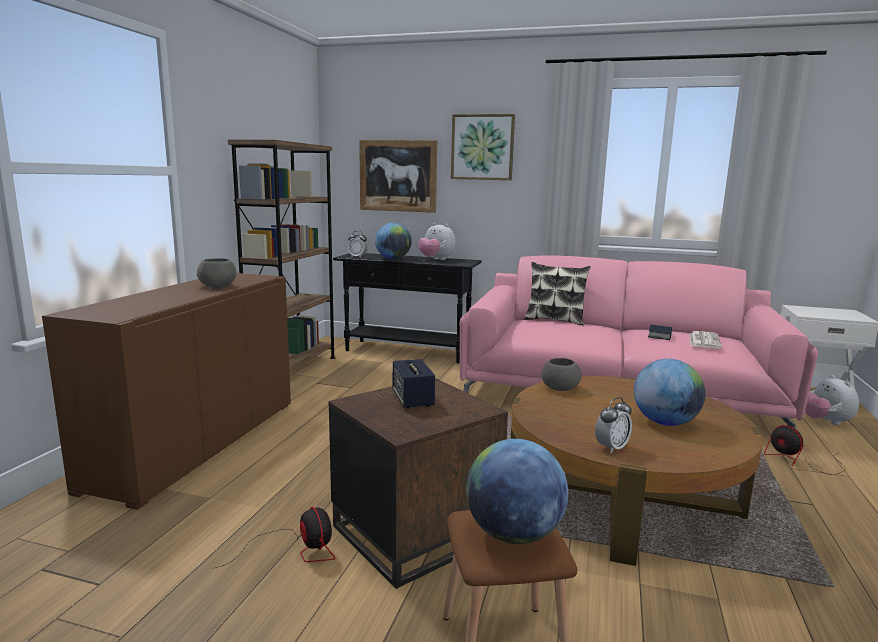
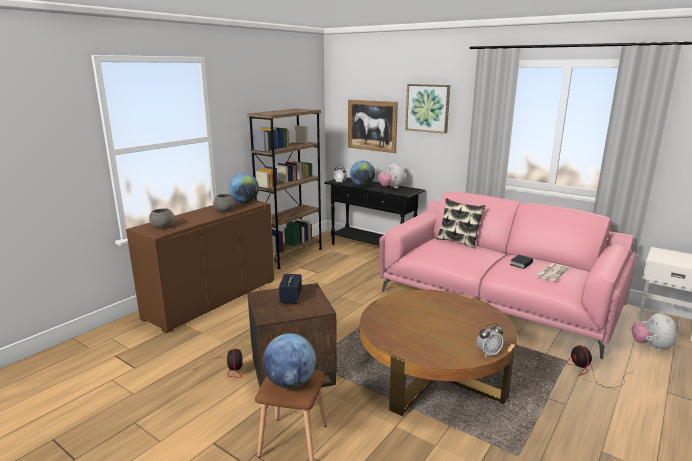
camera: 20 degrees right, 5 degrees up
grey bowl [541,358,582,391] -> grey bowl moved to [149,208,175,228]
alarm clock [595,397,632,453] -> alarm clock moved to [476,323,503,357]
globe [634,359,706,426] -> globe moved to [228,173,259,203]

